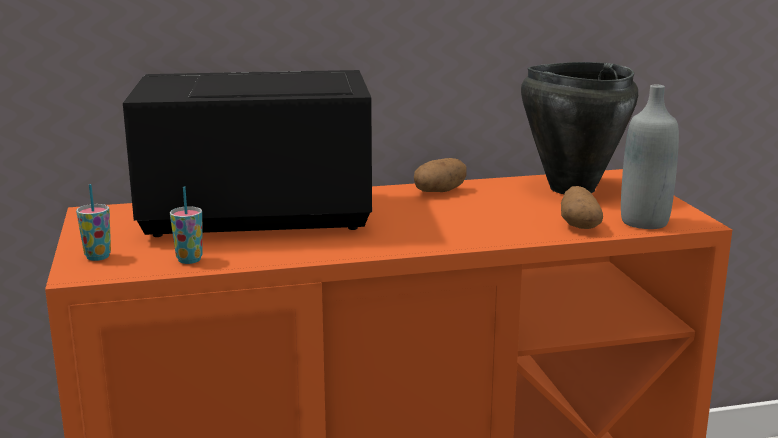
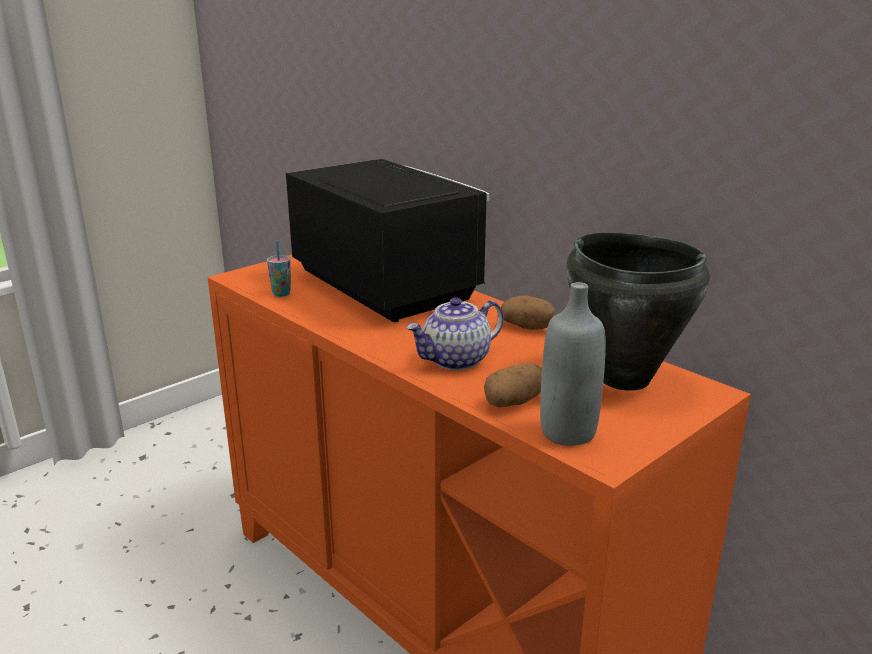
camera: 60 degrees right, 5 degrees up
cup [76,184,111,261] -> none
none -> teapot [406,298,504,370]

